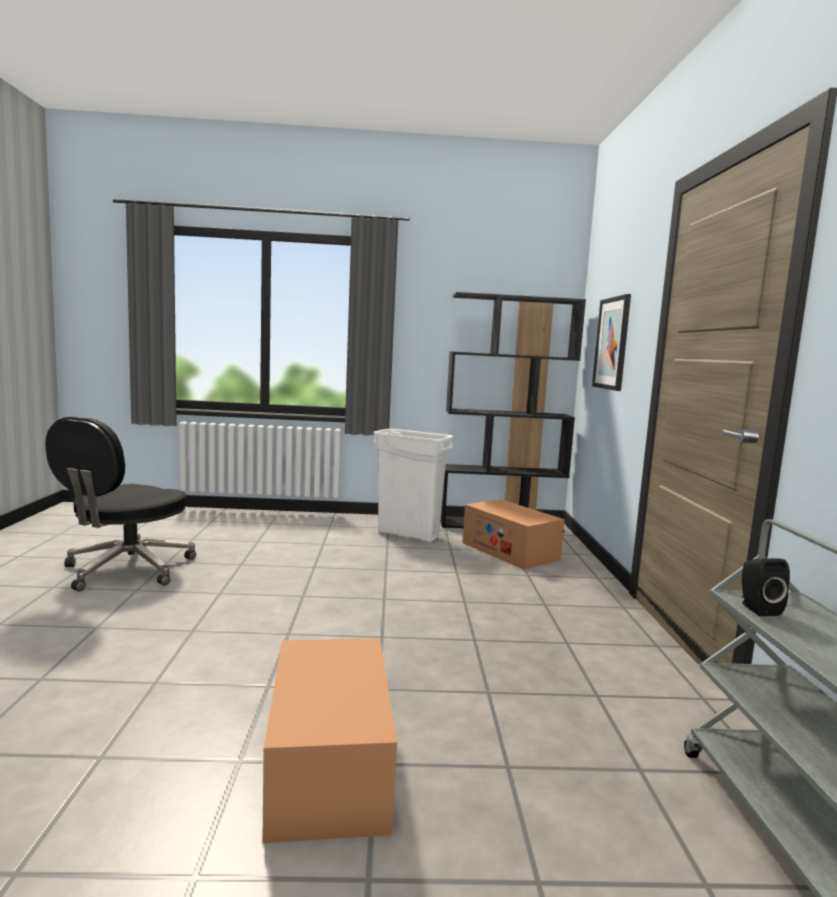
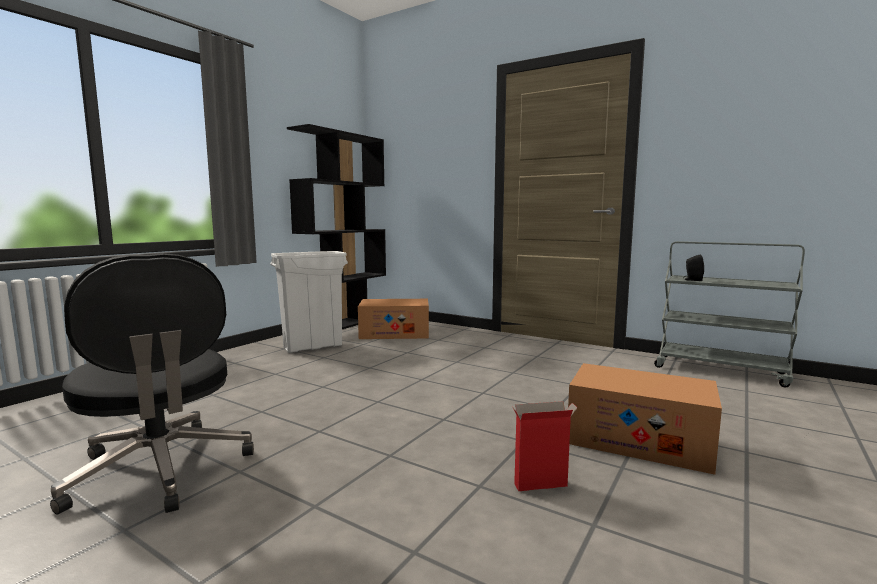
camera: 55 degrees left, 0 degrees up
picture [592,294,631,391] -> none
none -> cardboard box [513,401,578,491]

